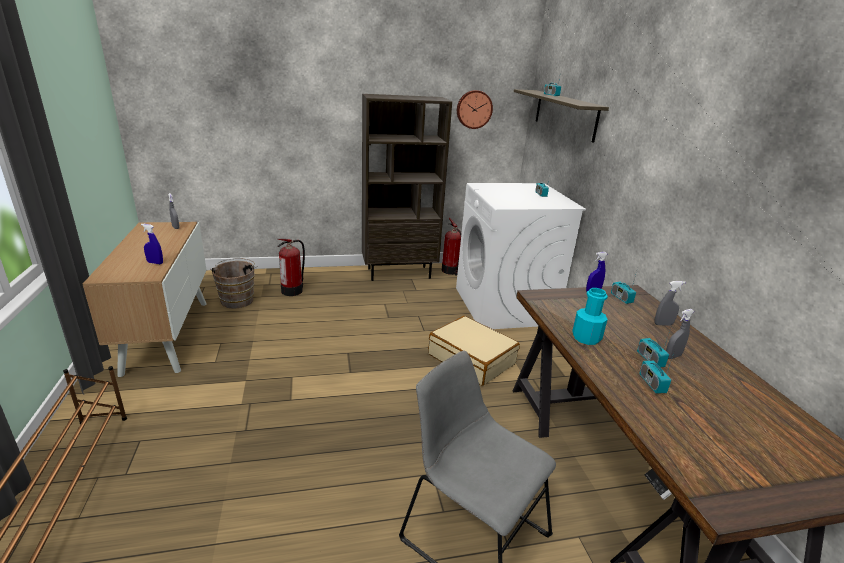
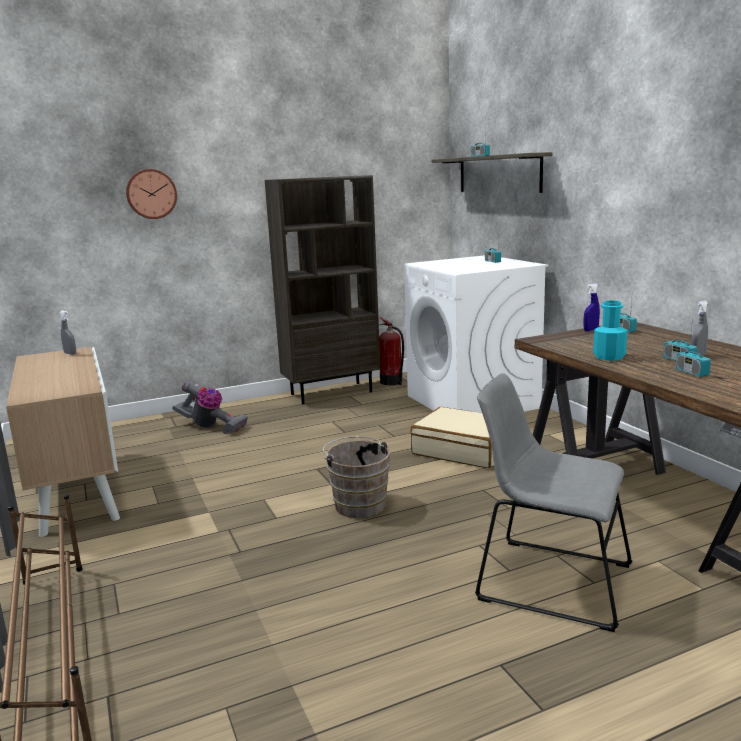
camera: 10 degrees left, 10 degrees down
blue spray bottle [141,224,163,264] -> none
brown bucket [210,258,257,309] -> brown bucket moved to [323,436,390,518]
fire extinguisher [277,239,305,296] -> vacuum cleaner [172,379,248,434]
wall clock [457,90,493,129] -> wall clock moved to [126,169,177,219]
grey spray bottle [654,281,686,325] -> none

